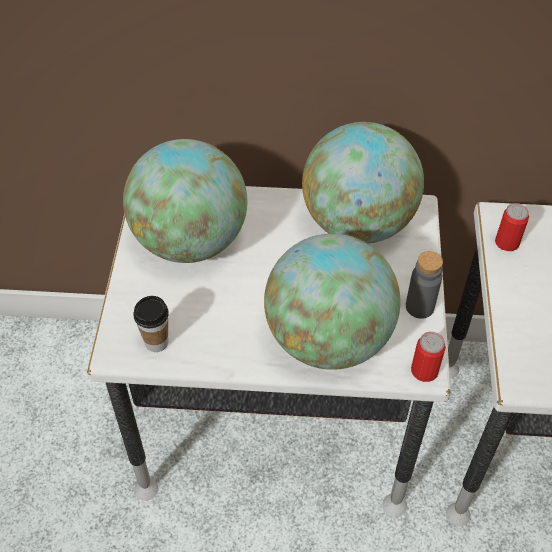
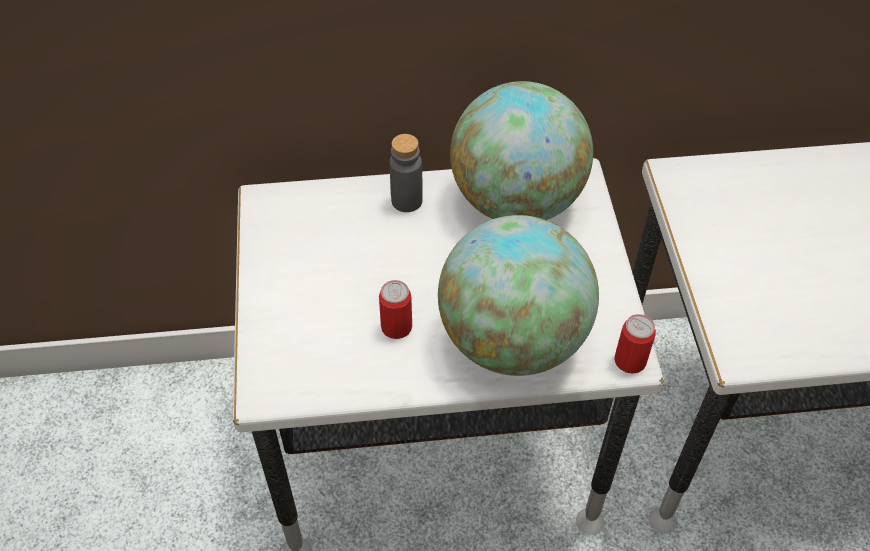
camera: 10 degrees left, 0 degrees up
globe [123,139,247,263] -> none
cup [134,296,169,352] -> none
grey bottle [406,251,443,319] -> grey bottle moved to [389,134,423,212]
can [495,203,529,251] -> can moved to [379,280,412,339]

